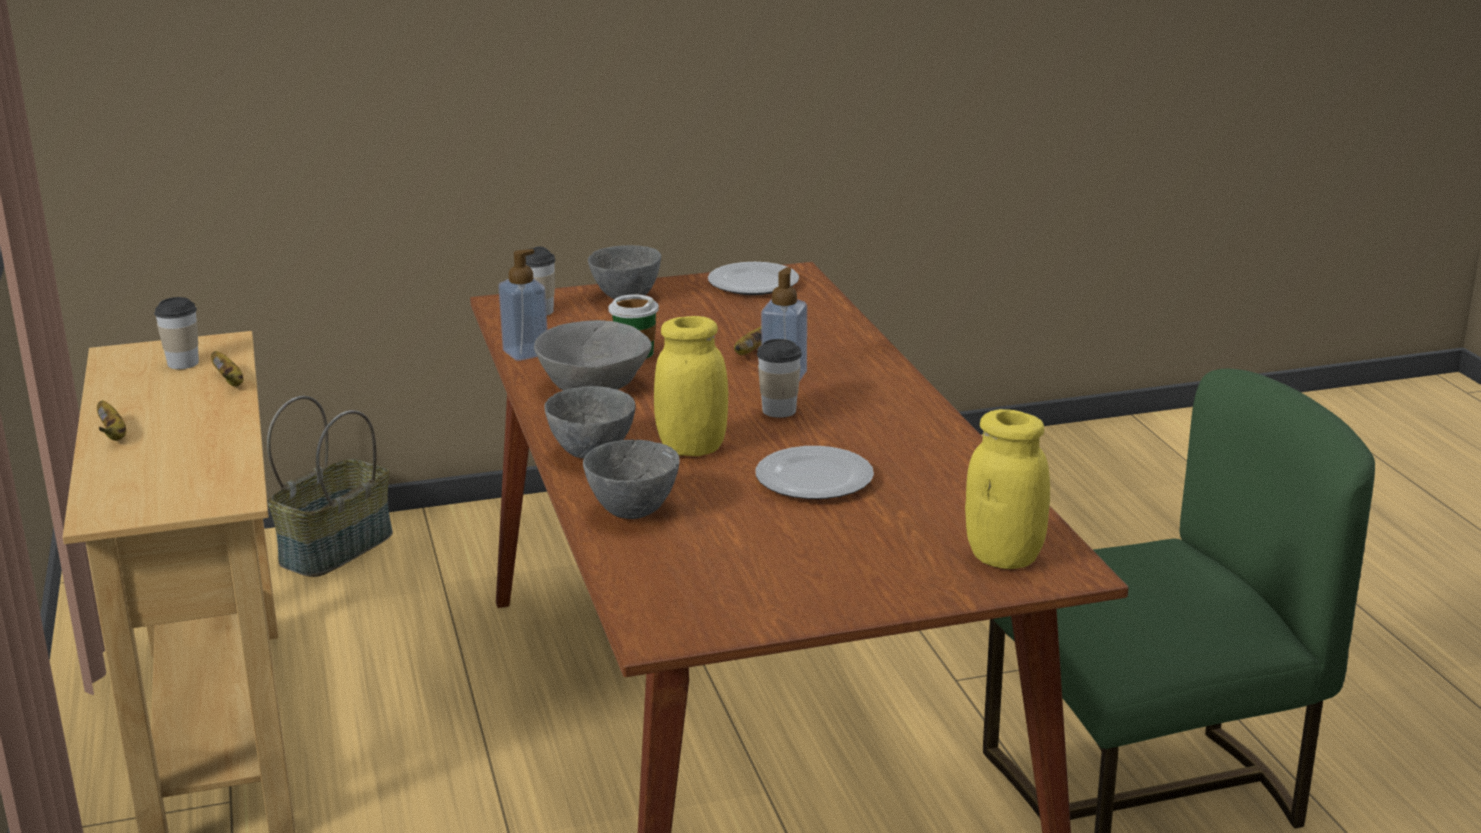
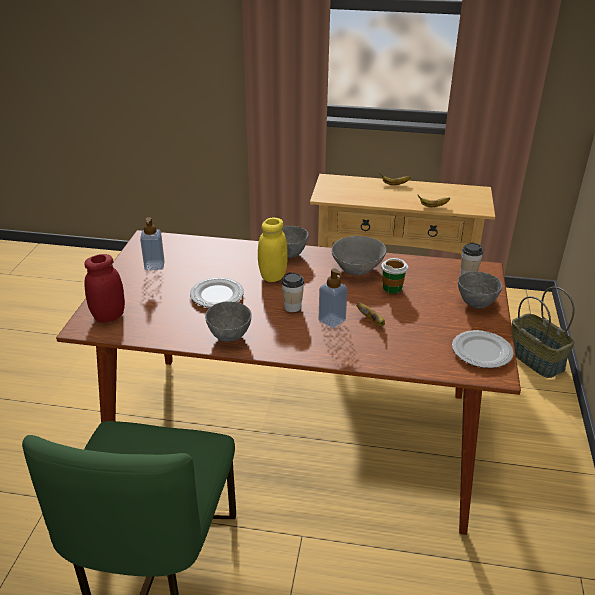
camera: 115 degrees right, 10 degrees up
cup [154,297,199,369] -> none
soap dispenser [498,249,547,361] -> soap dispenser moved to [140,217,165,270]
grey bowl [583,440,680,519] -> grey bowl moved to [205,301,252,342]
yellow jar [965,409,1050,569] -> red jar [84,254,125,323]

